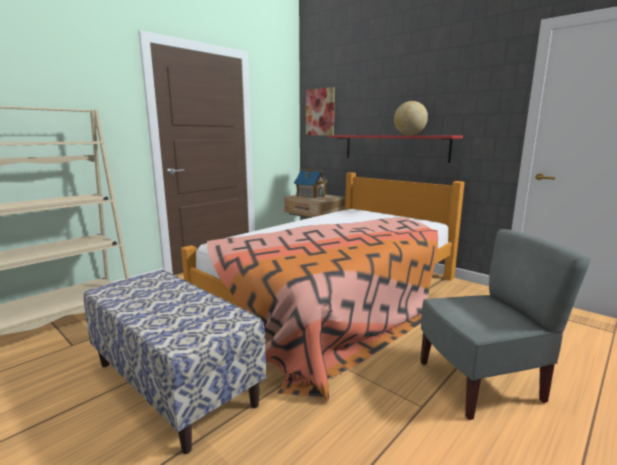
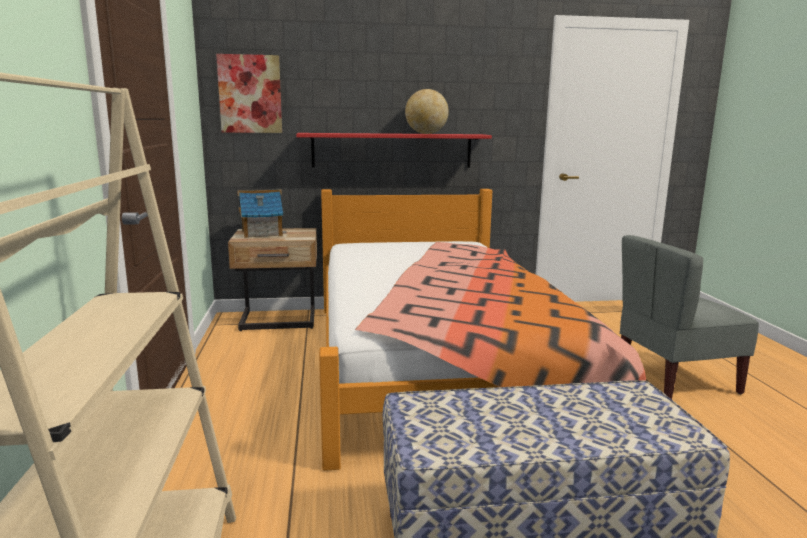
camera: 50 degrees left, 0 degrees up
grey chair [420,229,591,420] -> grey chair turned 135 degrees counterclockwise [620,235,759,399]

